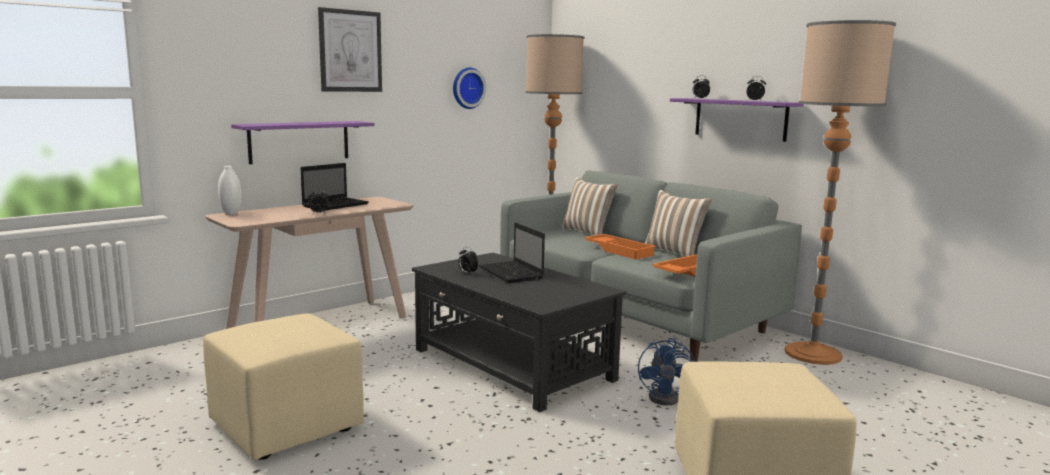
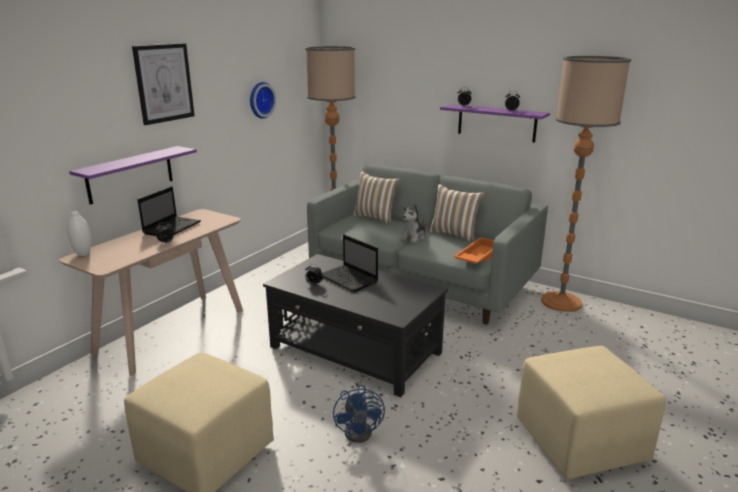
camera: 15 degrees left, 10 degrees up
orange tray [584,234,656,260] -> plush toy [400,203,426,243]
blue fan [638,338,695,405] -> blue fan moved to [333,385,385,443]

